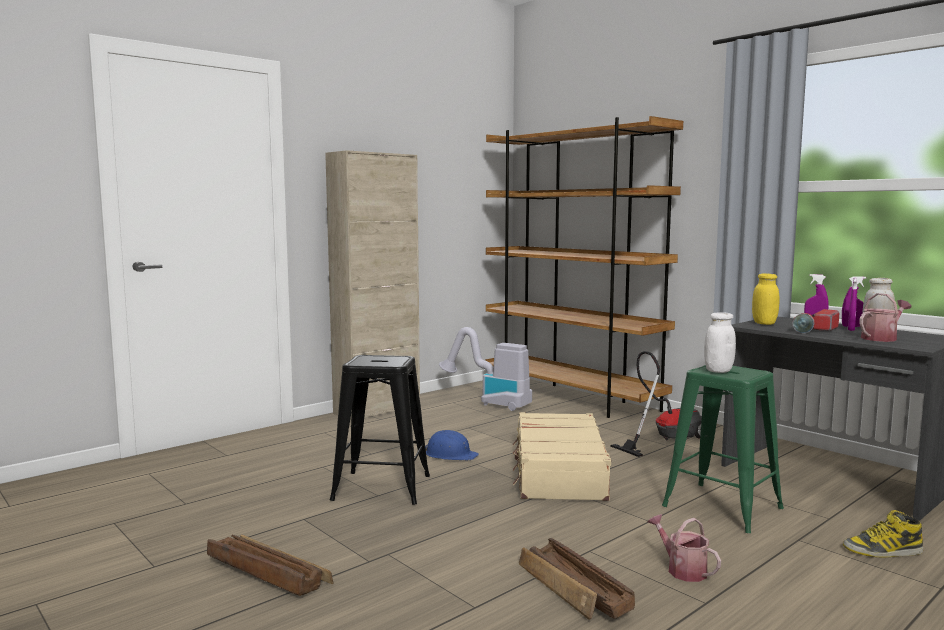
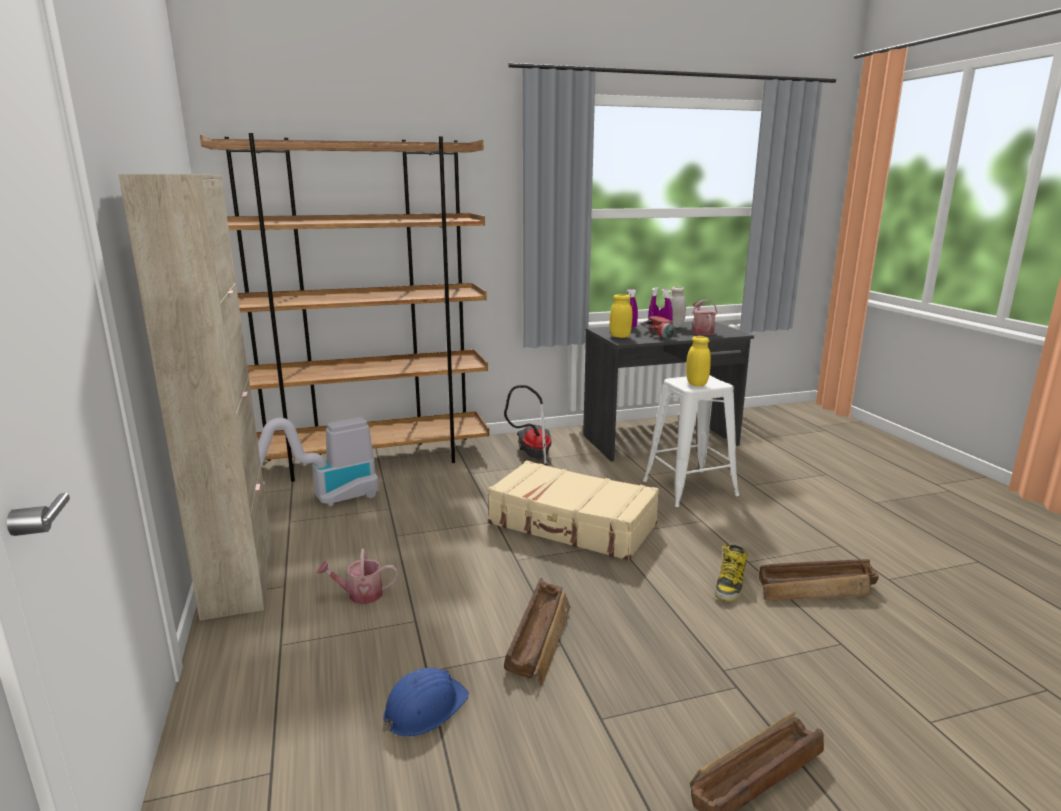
camera: 65 degrees left, 10 degrees up
black stool [330,355,430,505] -> crate [504,578,570,686]
blue hard hat [425,430,479,460] -> blue hard hat moved to [383,668,469,737]
watering can [648,514,721,582] -> watering can moved to [316,548,398,604]
green stool [662,365,784,533] -> white stool [643,375,739,507]
white jar [704,312,736,373] -> yellow jar [686,336,711,386]
boot [843,510,923,557] -> boot moved to [715,544,748,602]

